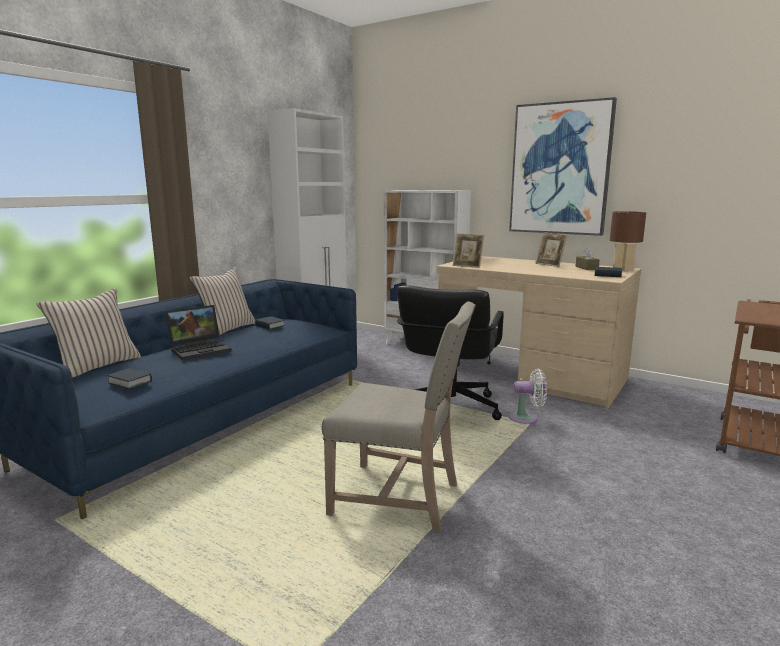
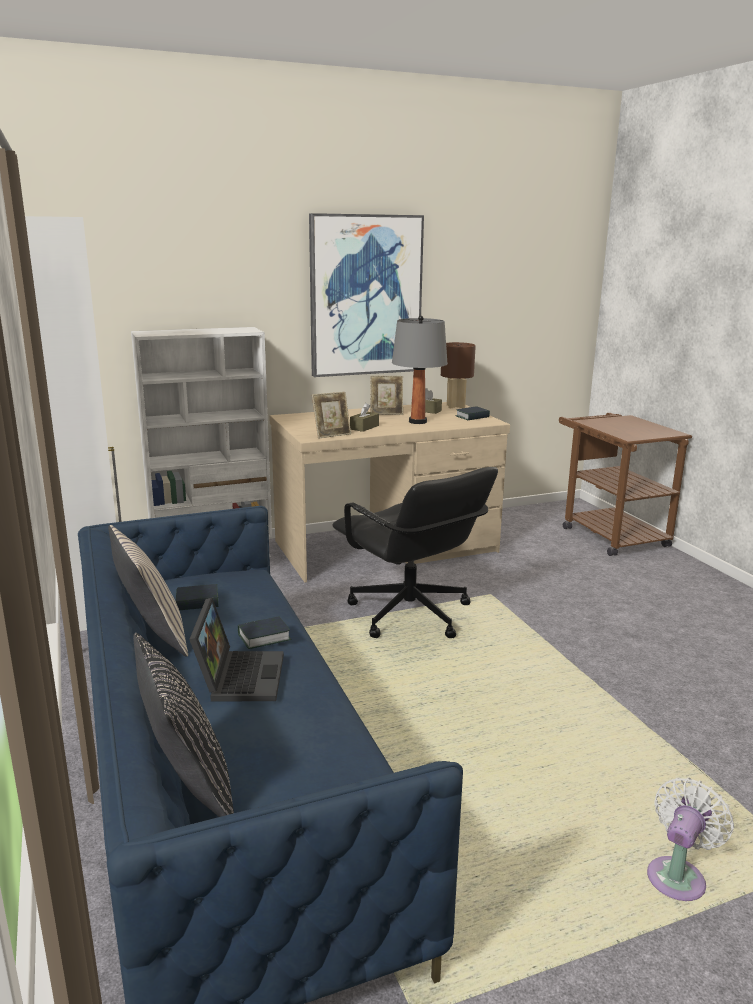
camera: 55 degrees left, 5 degrees up
beige pillow [37,288,141,378] -> black pillow [133,633,234,817]
book [107,368,152,389] -> book moved to [238,616,291,649]
beige chair [321,301,476,533] -> none
white fan [509,369,547,425] -> white fan moved to [647,777,734,901]
none -> brown tissue box [350,403,379,432]
none -> grey table lamp [392,315,448,424]

